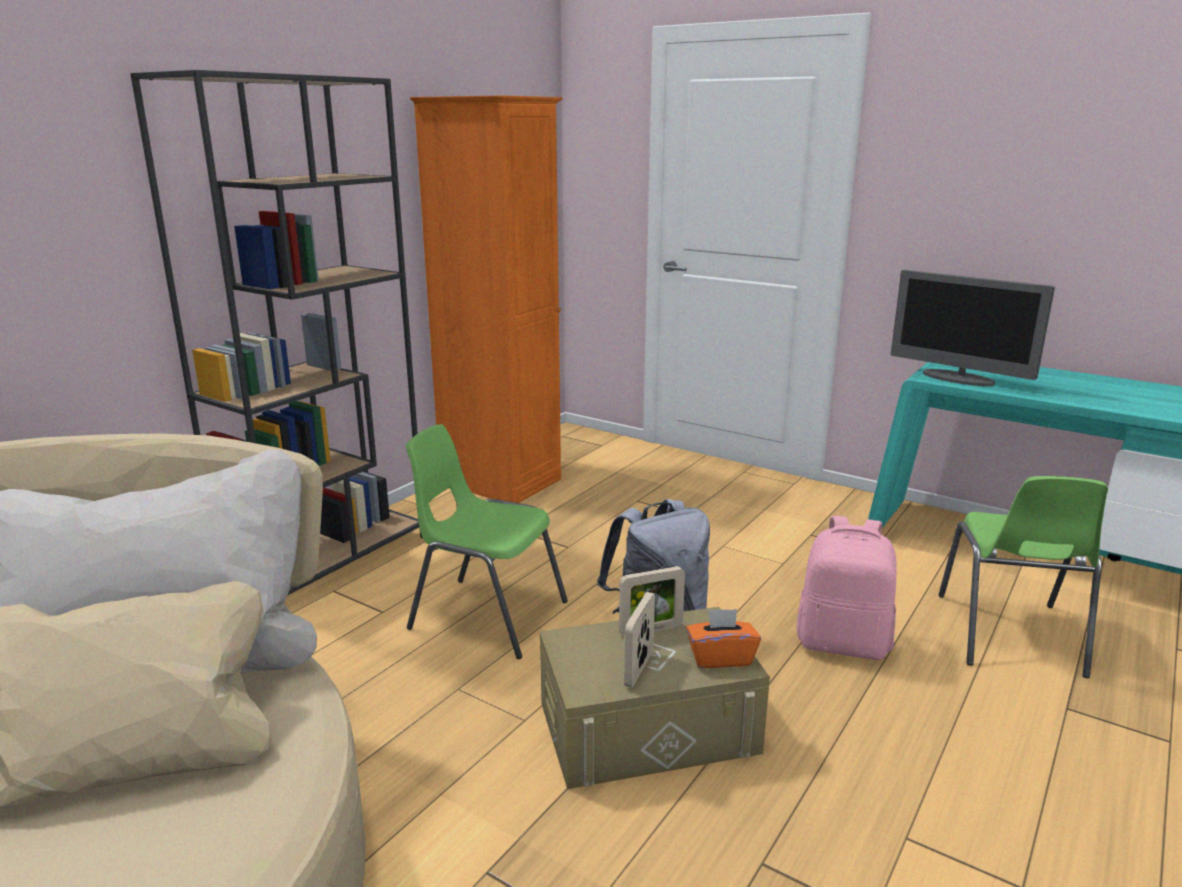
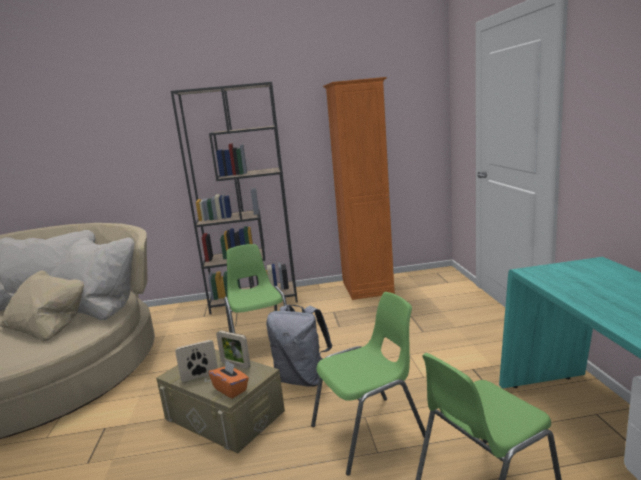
camera: 50 degrees right, 5 degrees down
pink backpack [796,516,897,660] -> green chair [311,292,426,476]
monitor [891,270,1055,386] -> none

